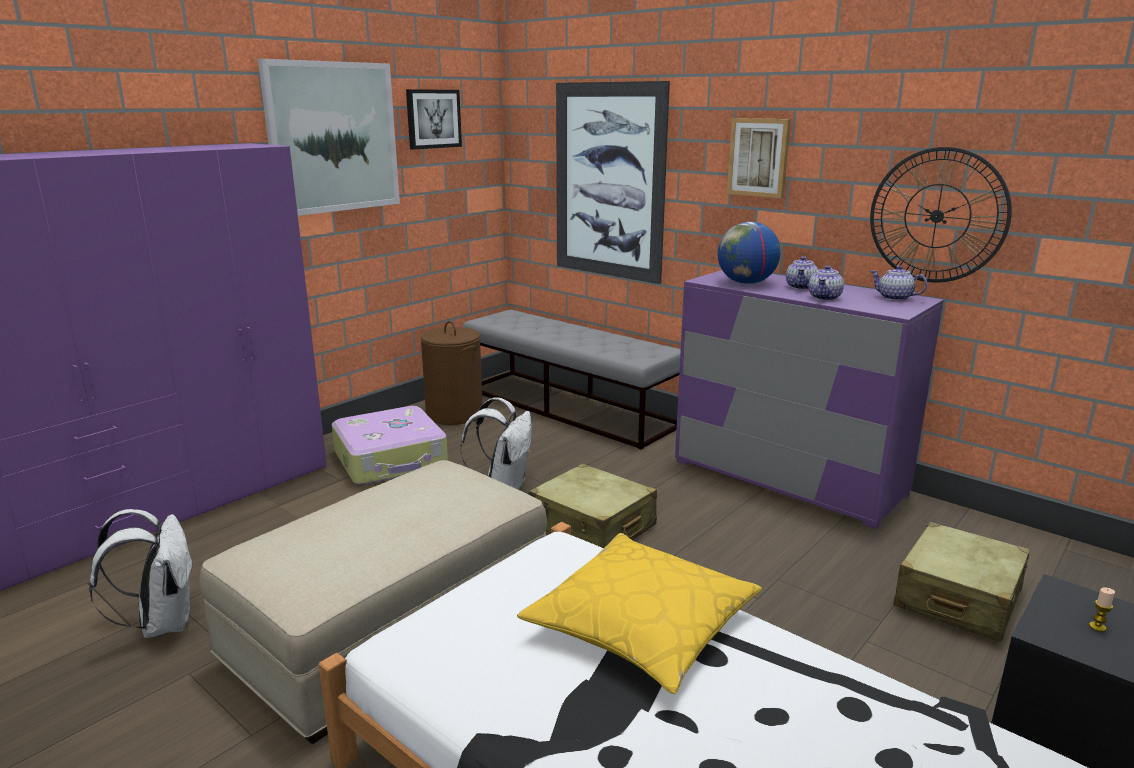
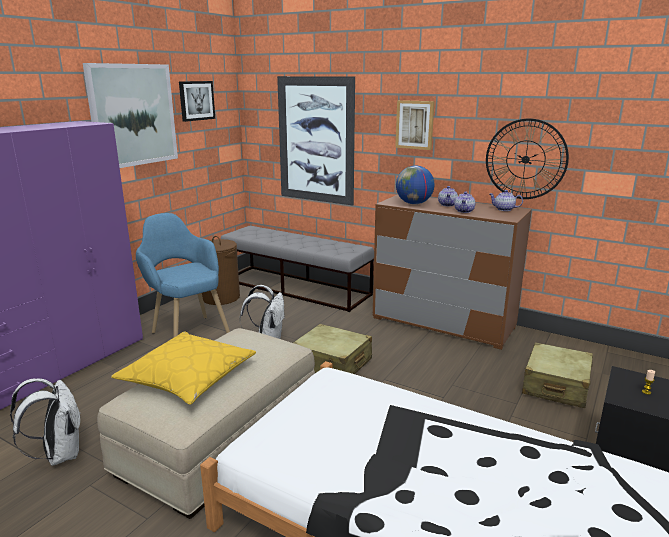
camera: 10 degrees left, 0 degrees up
suitcase [332,406,448,485] -> blue armchair [136,213,230,338]
yellow pillow [517,533,762,694] -> yellow pillow moved to [111,331,256,405]
purple dresser [675,270,944,529] -> brown dresser [373,195,532,350]

